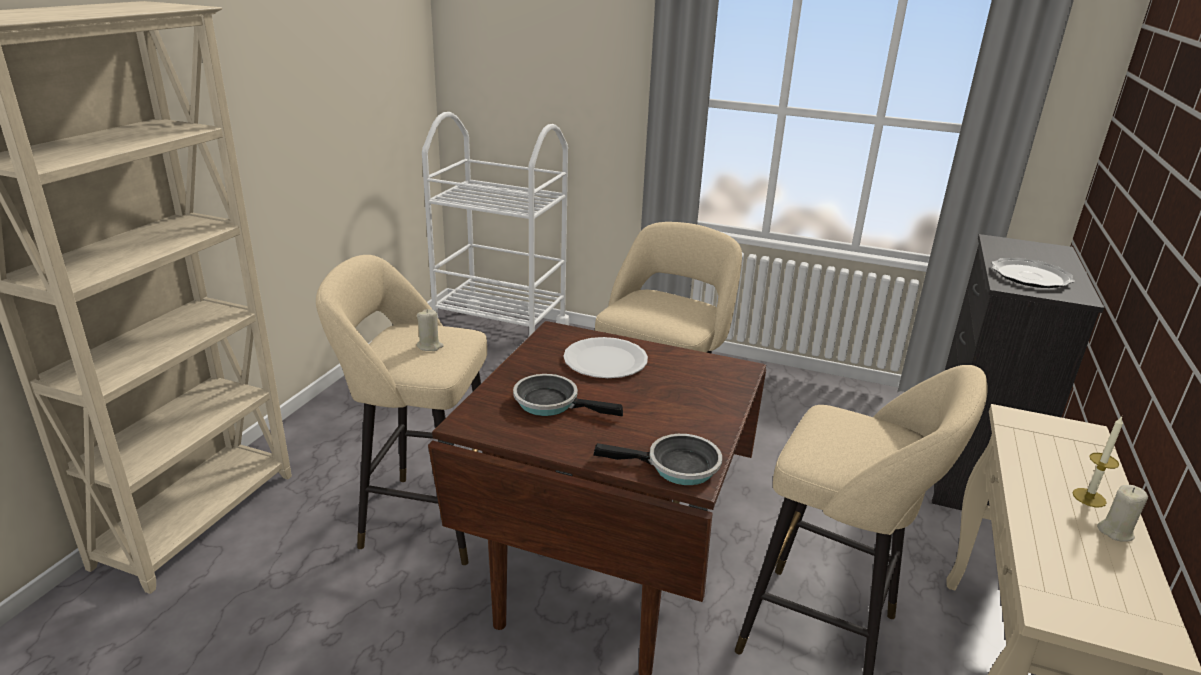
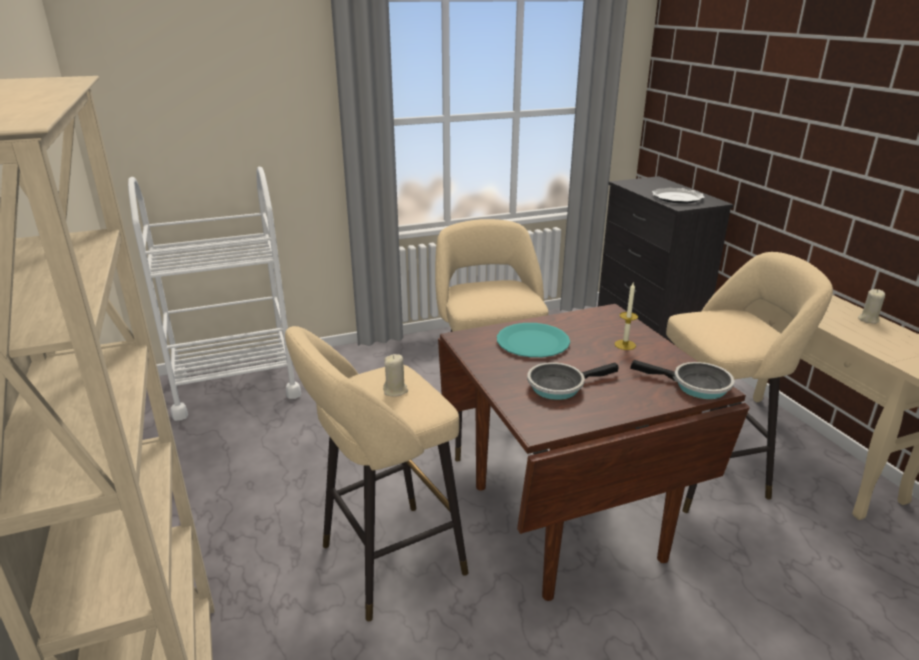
camera: 40 degrees left, 0 degrees up
white plate [563,337,648,378] -> turquoise plate [497,323,570,357]
frying pan [593,434,722,485] -> frying pan turned 60 degrees clockwise [630,360,735,399]
candle [1073,416,1123,507] -> candle moved to [615,283,638,350]

